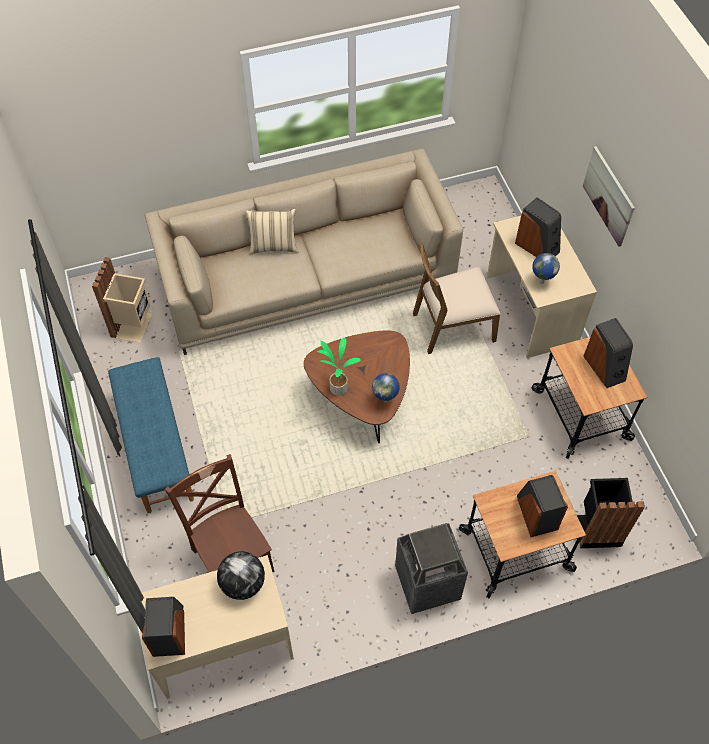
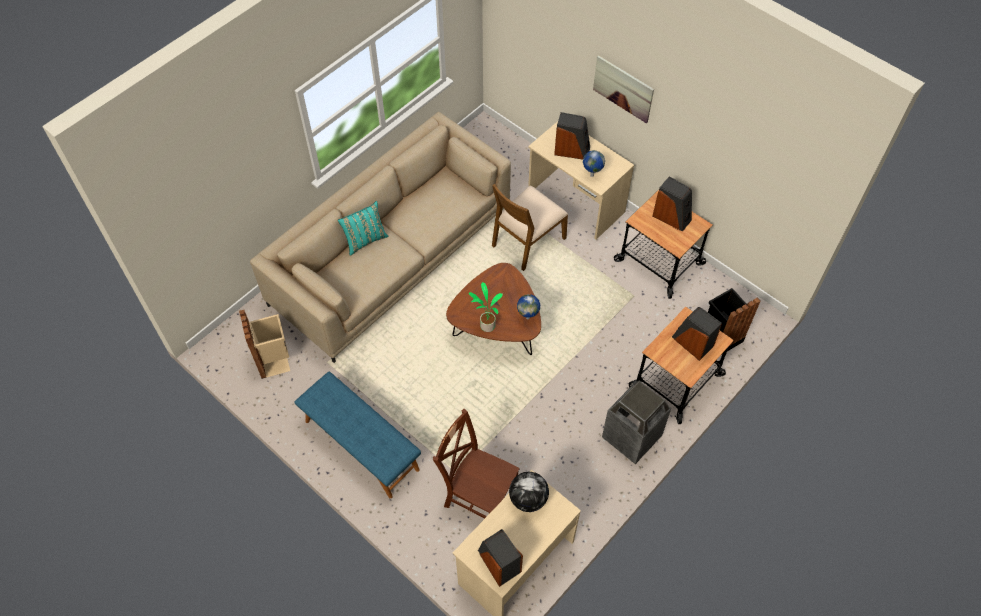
camera: 30 degrees left, 0 degrees up
beige pillow [245,208,298,254] -> turquoise pillow [338,201,389,256]

